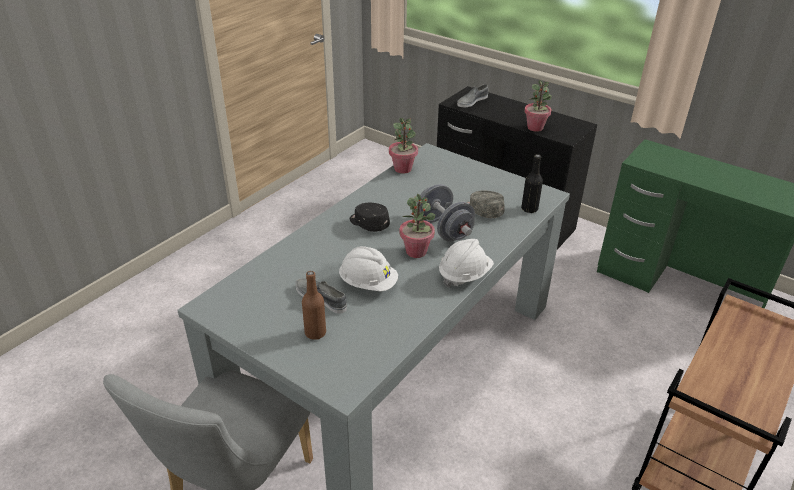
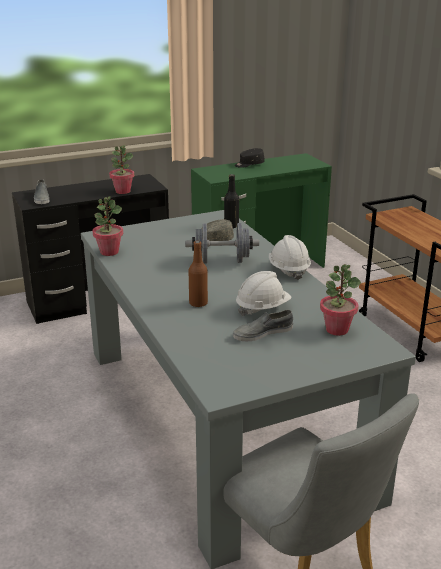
camera: 60 degrees left, 10 degrees down
brown bottle [302,271,326,340] -> brown bottle moved to [189,241,208,307]
black cap [350,203,390,232] -> black cap moved to [235,148,264,168]
potted plant [399,194,435,258] -> potted plant moved to [320,264,361,336]

